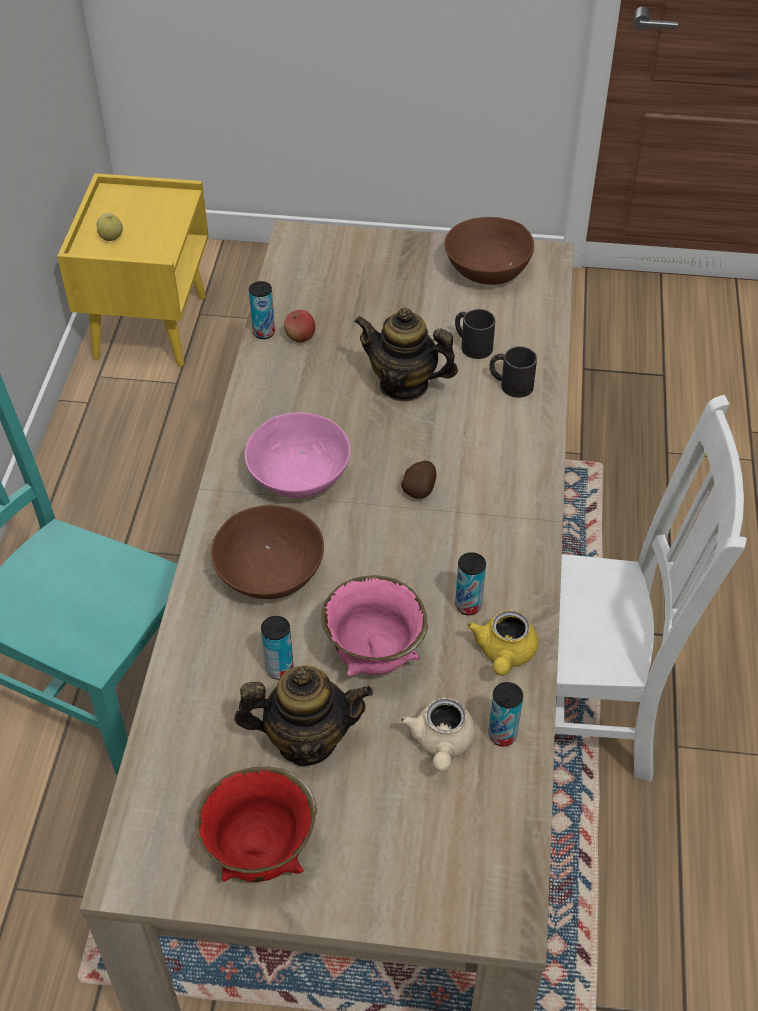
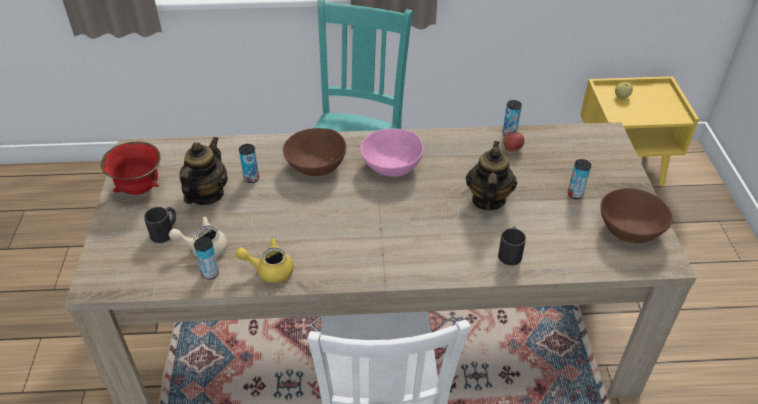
camera: 80 degrees right, 5 degrees down
teapot [234,665,373,766] -> teapot turned 150 degrees counterclockwise [179,137,228,205]
pink bowl [321,575,428,676] -> none
potato [401,461,436,499] -> none
black mug [455,309,495,359] -> black mug moved to [144,207,176,243]
can [455,552,486,615] -> can moved to [568,159,591,199]

